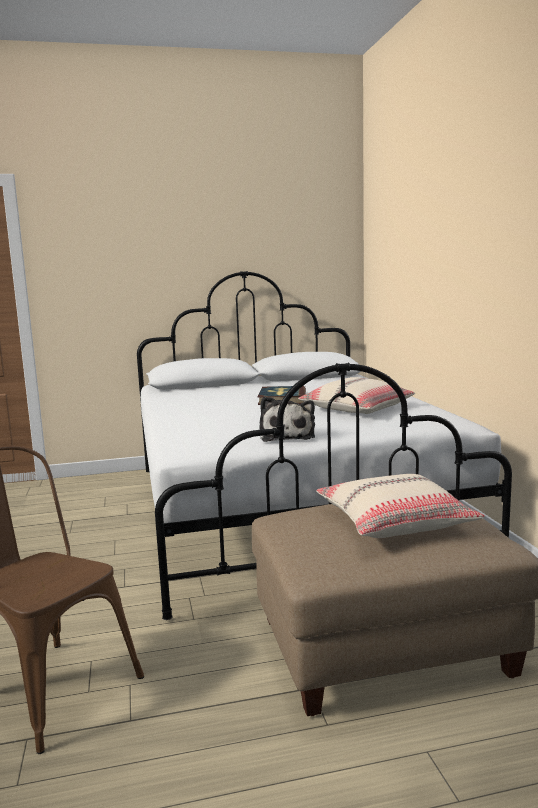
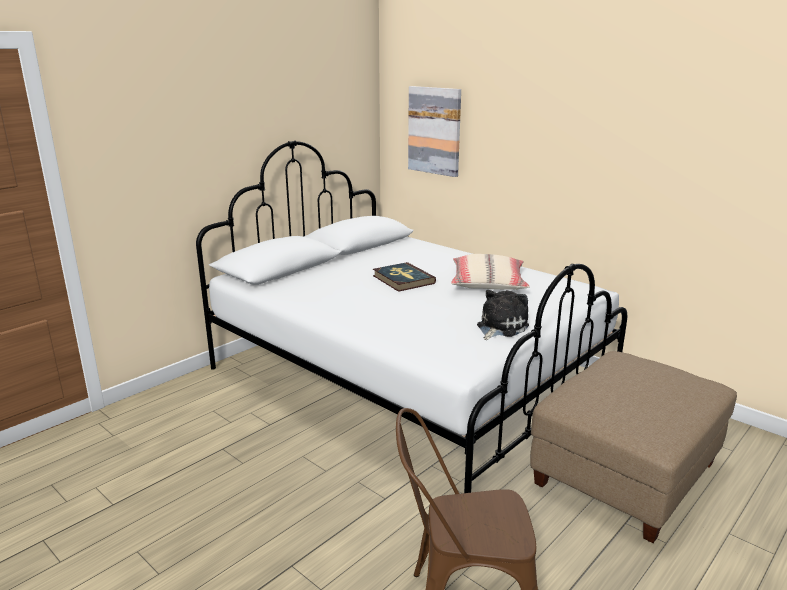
camera: 35 degrees left, 10 degrees up
plush toy [259,397,315,442] -> plush toy turned 105 degrees counterclockwise [477,290,529,340]
beige pillow [316,474,485,538] -> none
none -> picture [408,86,461,177]

